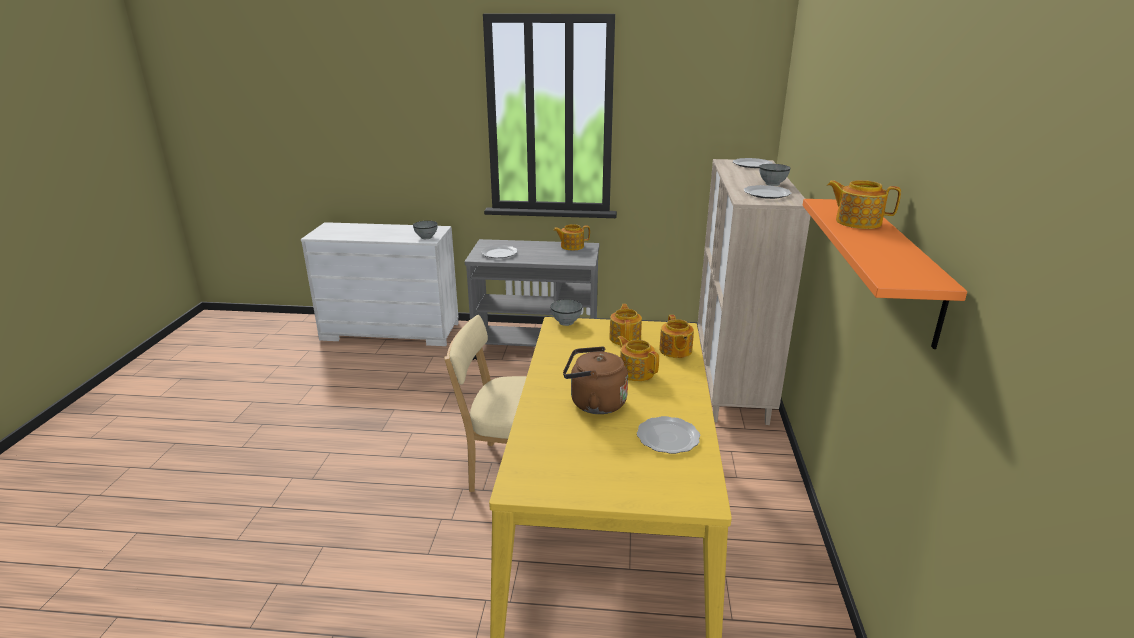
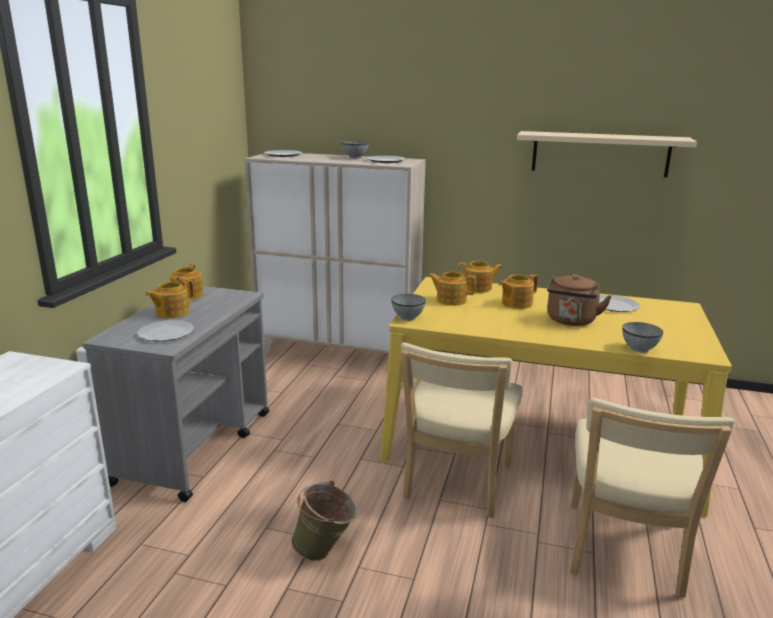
camera: 80 degrees left, 5 degrees down
grey bowl [413,221,438,239] -> grey bowl moved to [622,322,663,353]
orange shelf [803,199,967,349] -> beige shelf [517,131,697,177]
teapot [827,180,901,229] -> teapot moved to [145,280,194,318]
none -> green bucket [291,481,358,561]
none -> beige chair [570,398,735,598]

